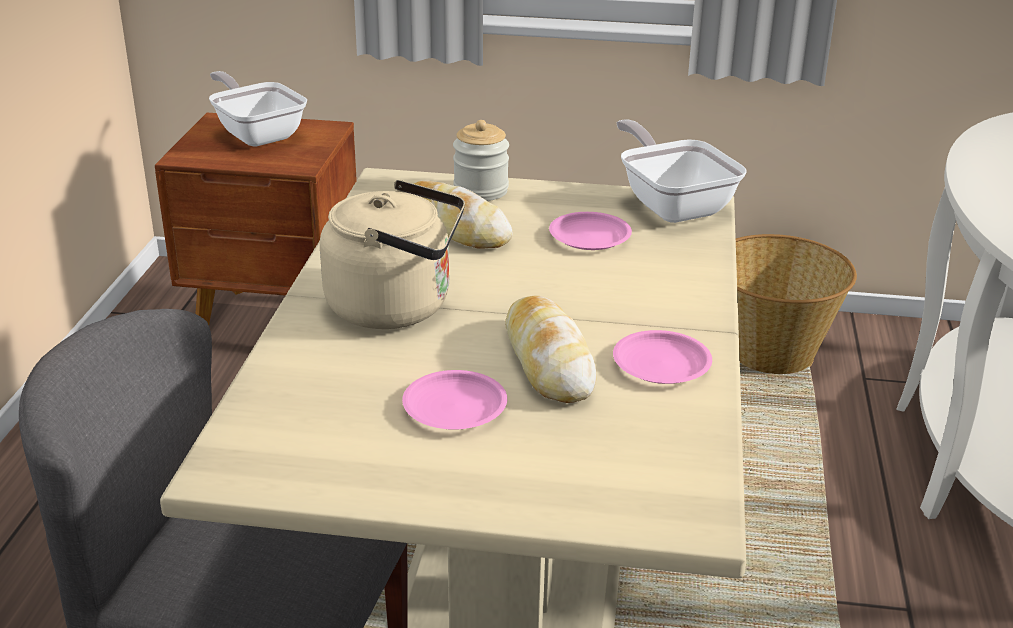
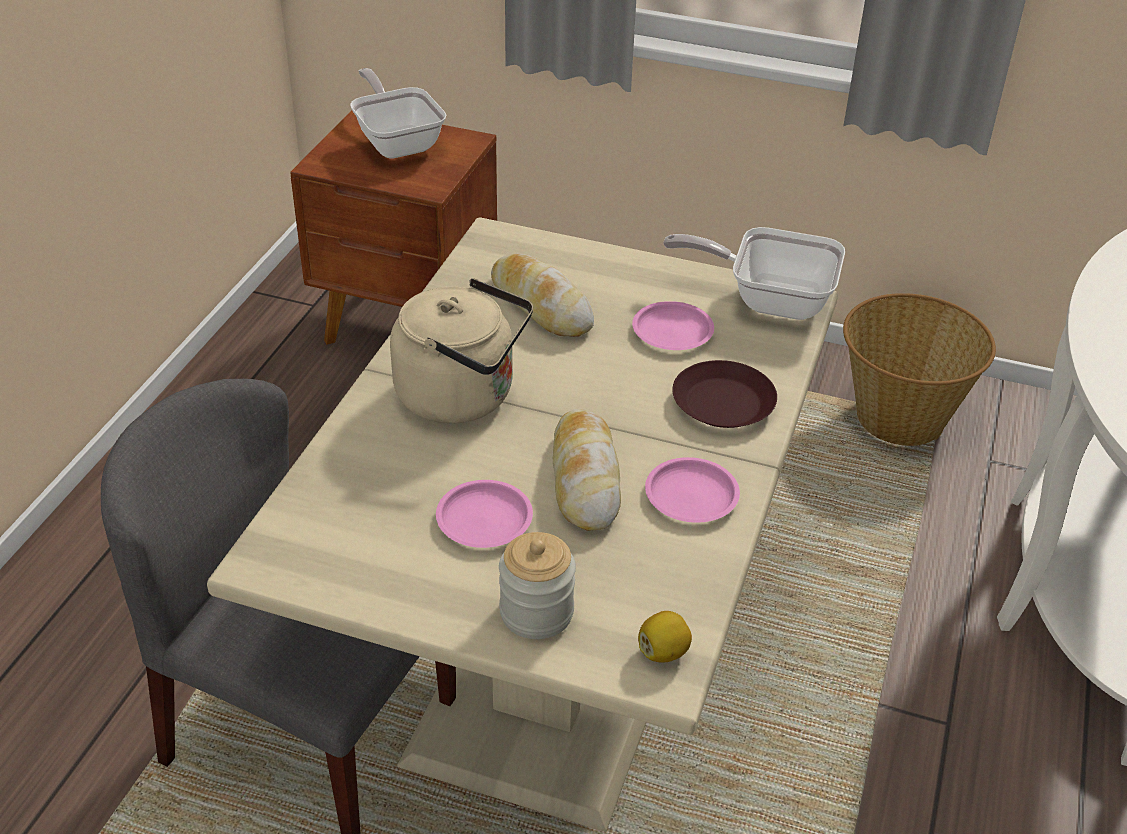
camera: 10 degrees right, 10 degrees up
jar [453,120,509,201] -> jar moved to [499,532,576,639]
frying pan [616,119,747,223] -> frying pan turned 60 degrees counterclockwise [663,227,845,320]
none -> lemon [638,611,692,663]
none -> brown plate [672,360,777,428]

